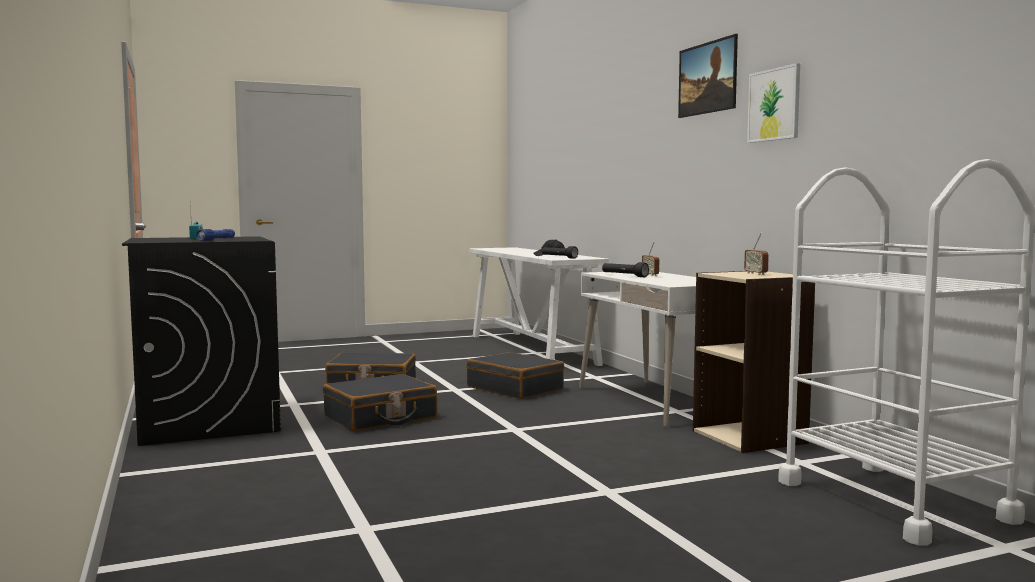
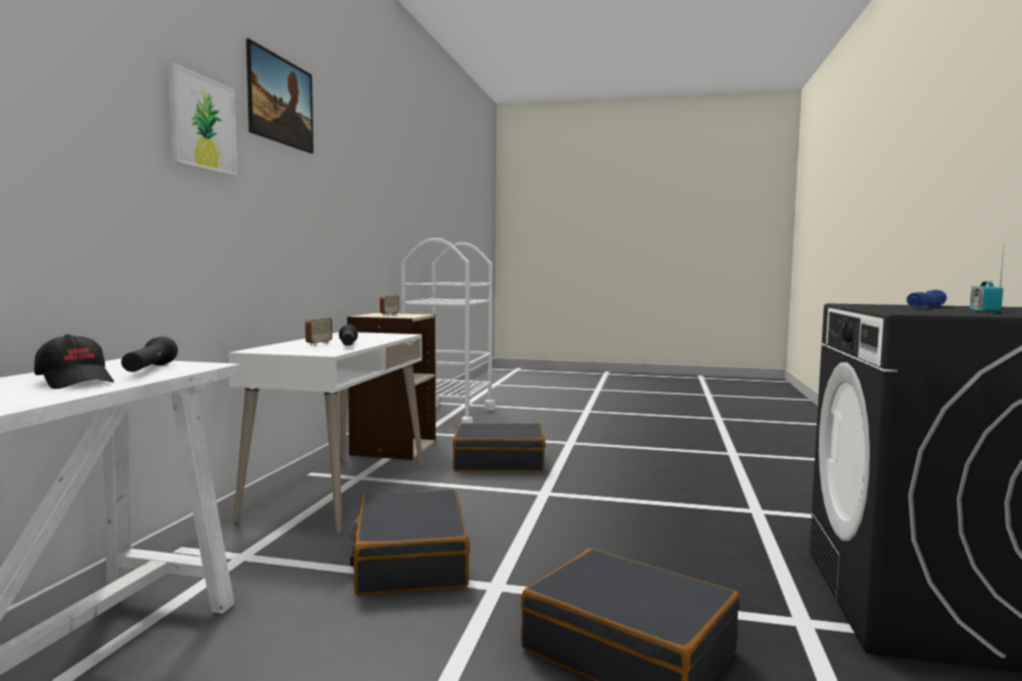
camera: 145 degrees left, 0 degrees up
black suitcase [323,374,437,431] -> black suitcase moved to [453,423,545,471]
picture [747,63,800,143] -> picture moved to [168,63,237,176]

